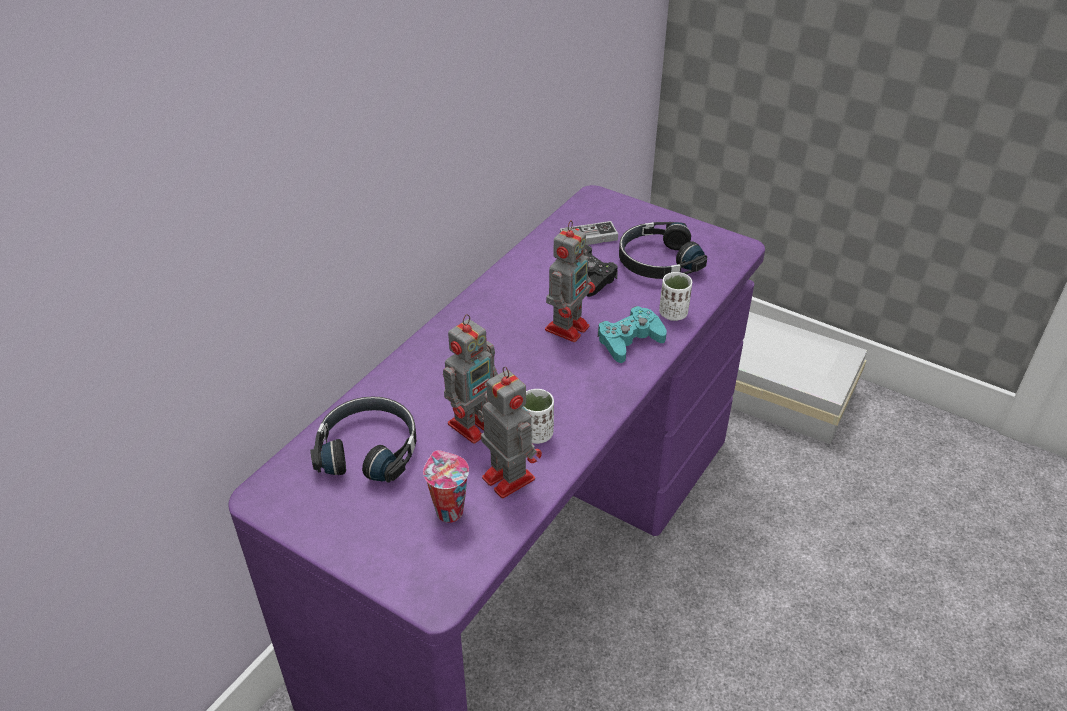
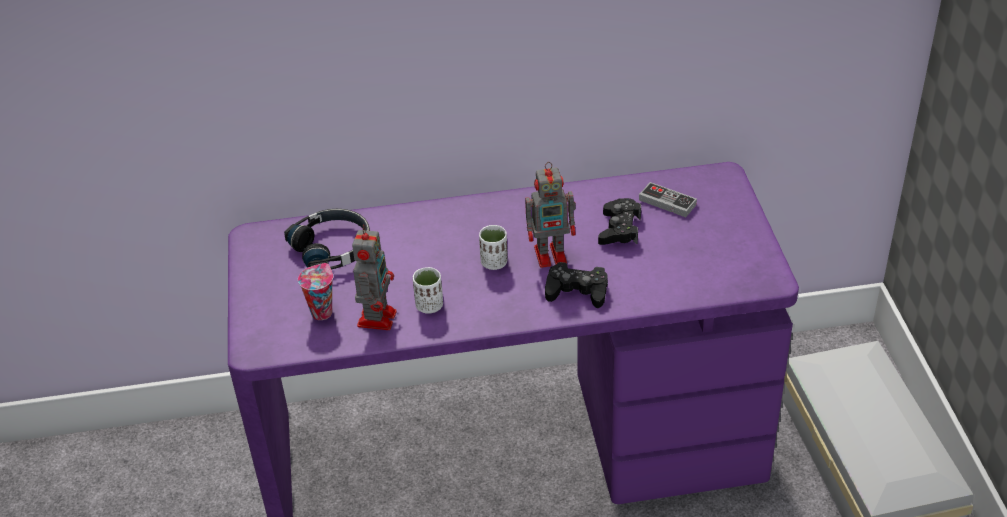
camera: 50 degrees right, 0 degrees up
toy robot [443,314,498,444] -> none
turquoise game controller [598,306,667,363] -> black game controller [545,262,608,308]
black headphones [619,222,707,279] -> none
white cup [659,272,692,321] -> white cup moved to [479,225,507,270]

